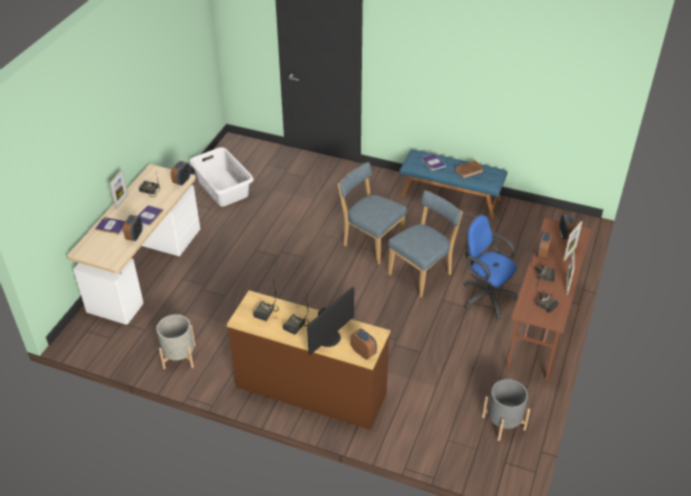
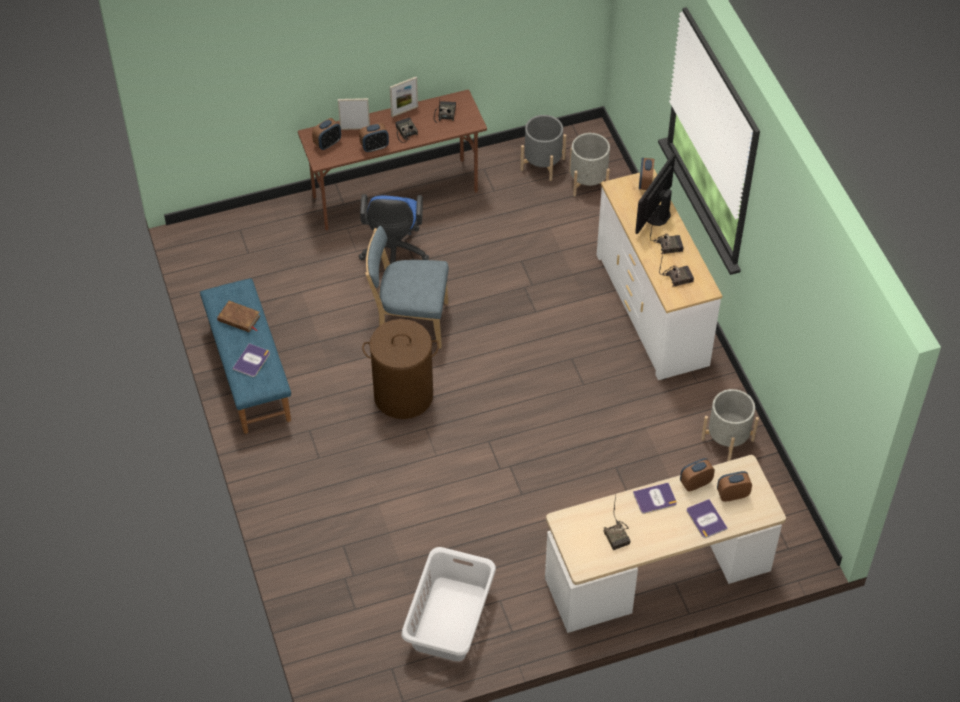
camera: 130 degrees left, 10 degrees up
picture frame [109,169,128,209] -> none
alarm clock [171,161,191,186] -> alarm clock moved to [717,471,752,502]
brown dresser [226,290,390,430] -> white dresser [597,169,722,380]
monitor [307,287,354,355] -> monitor turned 60 degrees counterclockwise [635,153,675,234]
blue chair [338,162,407,265] -> brown laundry basket [362,319,439,419]
none -> grey planter [569,133,610,196]

